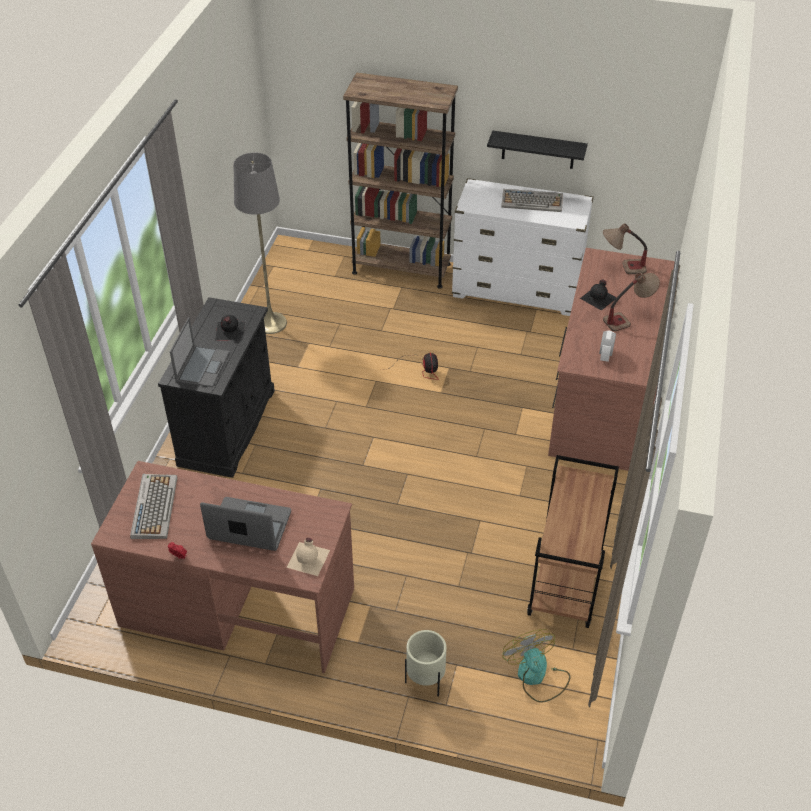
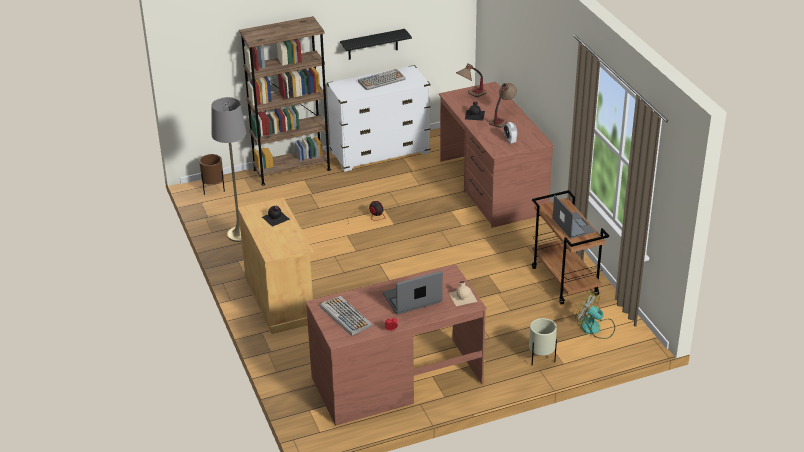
camera: 35 degrees left, 10 degrees down
black cabinet [158,297,275,478] -> beige cabinet [238,197,314,334]
laptop [170,317,229,387] -> laptop moved to [553,195,595,239]
none -> brown planter [199,154,225,195]

